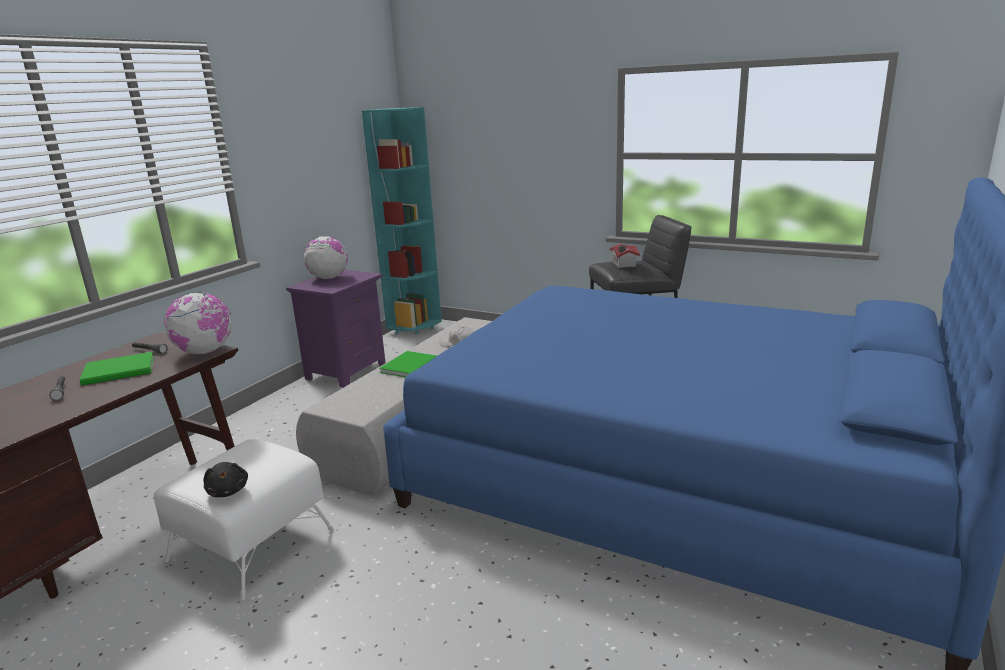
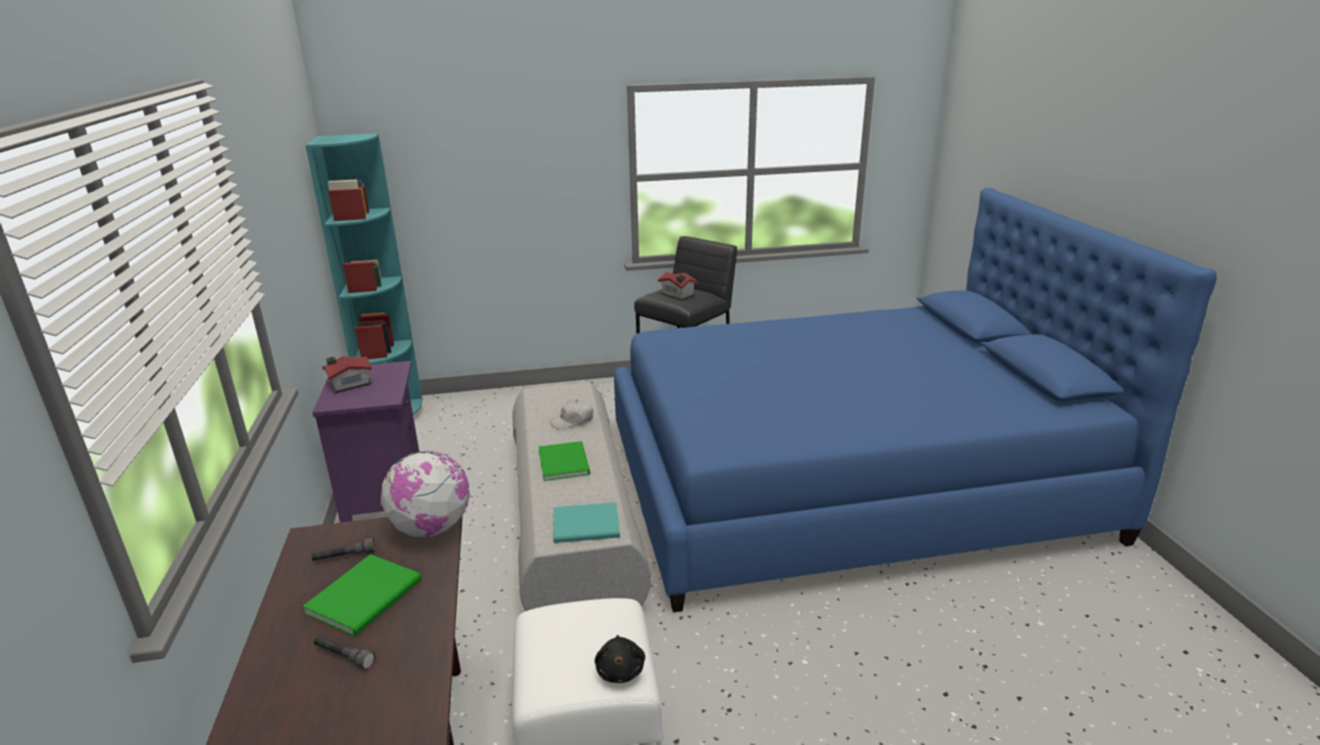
camera: 40 degrees left, 5 degrees up
black plush toy [203,462,248,497] -> black plush toy turned 60 degrees clockwise [595,635,645,683]
globe [303,236,348,279] -> toy house [322,356,372,393]
none -> turquoise book [553,502,620,543]

